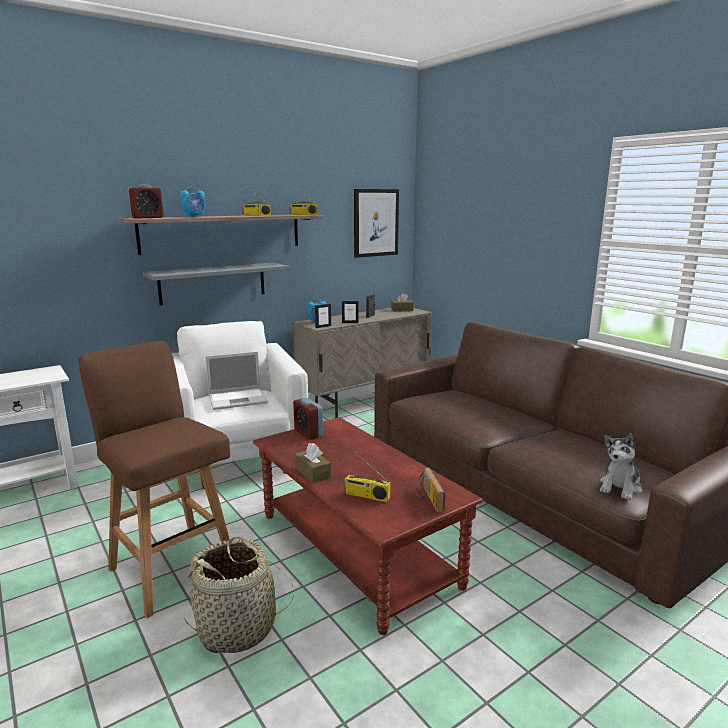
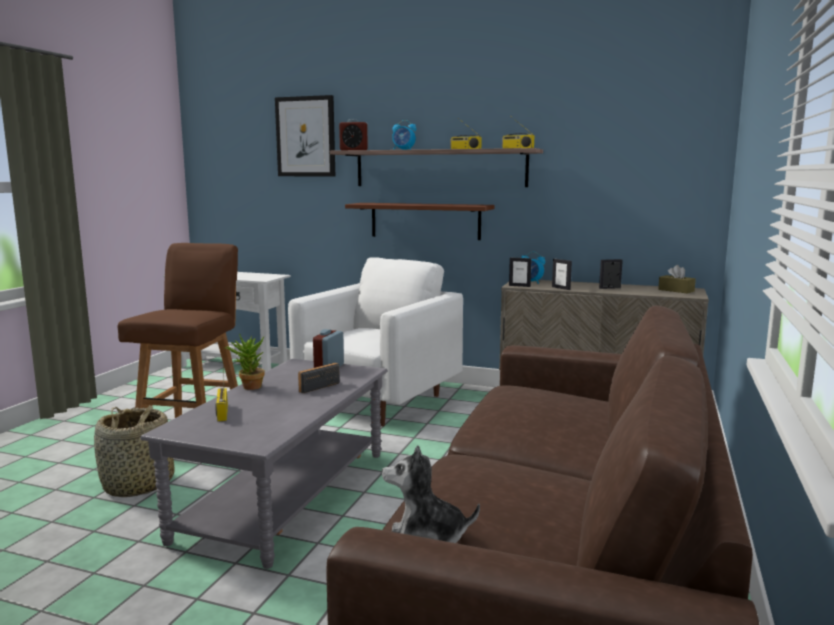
camera: 55 degrees right, 5 degrees down
grey shelf [142,262,289,306] -> brown shelf [345,203,495,240]
laptop [205,351,268,410] -> none
brown coffee table [253,417,483,635] -> grey coffee table [140,359,388,569]
brown tissue box [295,443,331,483] -> potted plant [224,334,265,390]
picture [354,189,399,258] -> picture moved to [275,95,335,176]
radio [416,468,446,513] -> radio moved to [298,363,340,393]

